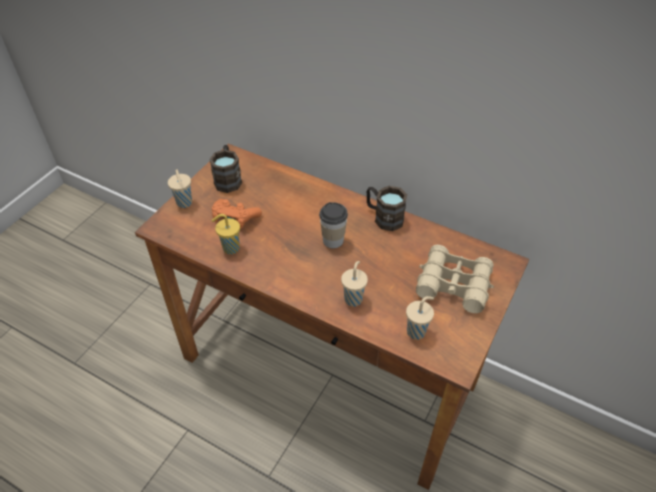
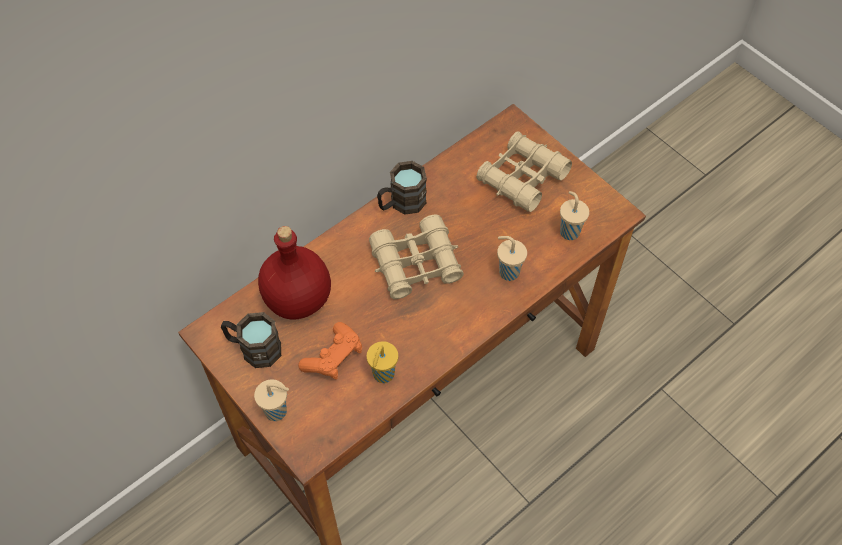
camera: 70 degrees left, 10 degrees up
cup [319,202,348,248] -> beige binoculars [369,215,464,299]
none -> red bottle [258,226,331,320]

